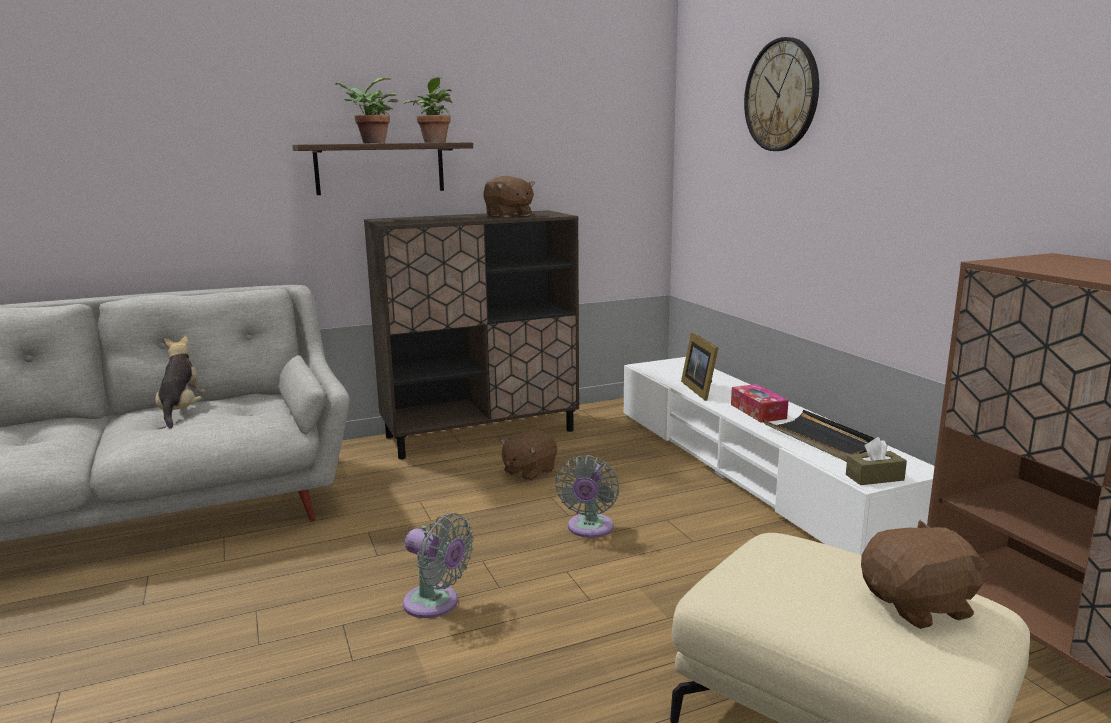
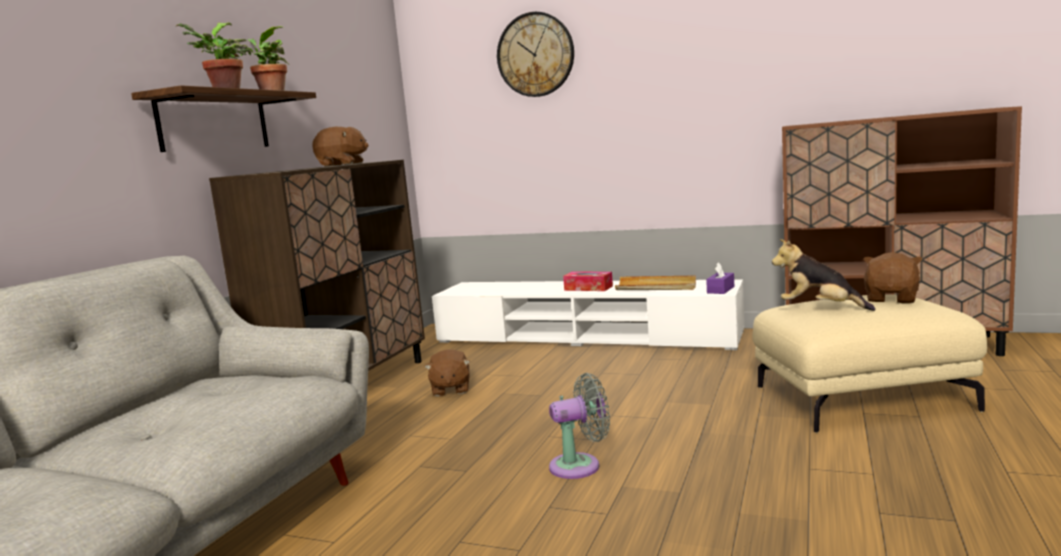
camera: 45 degrees left, 5 degrees down
plush toy [155,336,206,428] -> plush toy moved to [772,239,875,311]
grey fan [555,455,619,538] -> none
picture frame [681,332,718,401] -> none
black tray [763,410,887,462] -> beige tray [615,275,696,290]
brown tissue box [846,437,907,485] -> purple tissue box [706,262,734,294]

